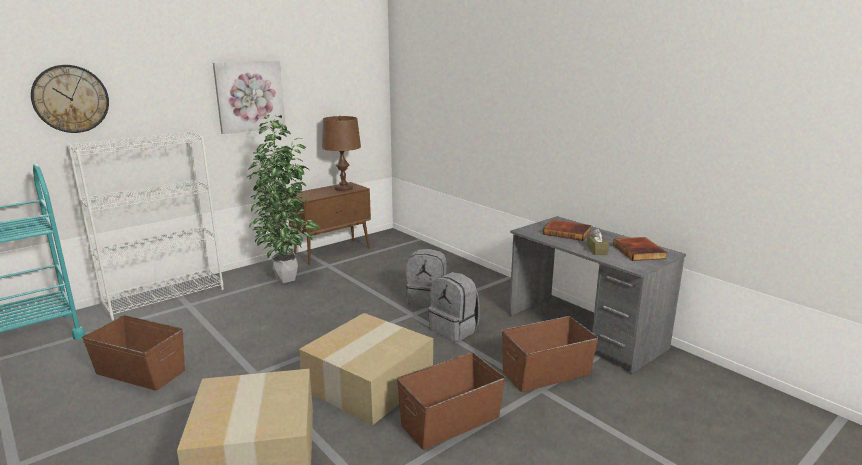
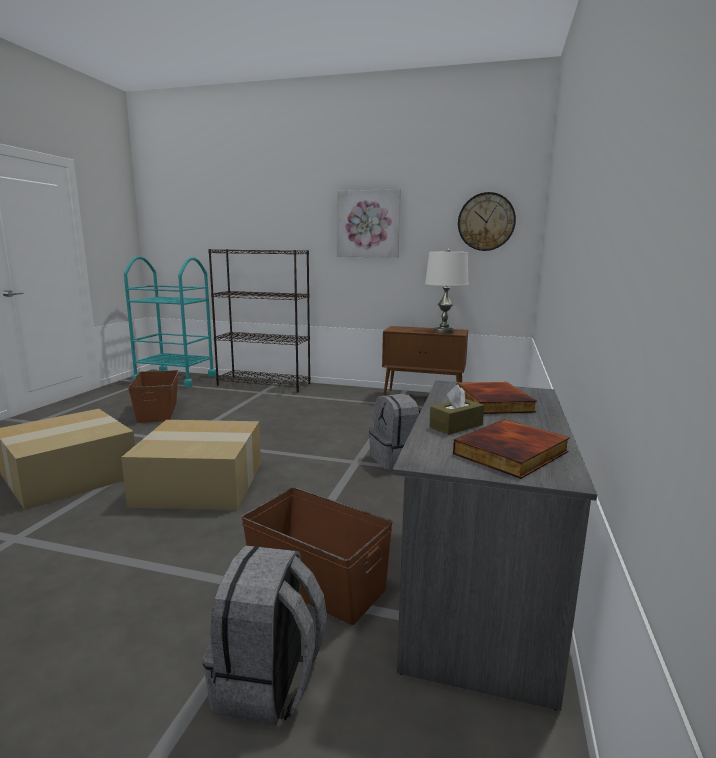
camera: 55 degrees right, 5 degrees down
wall clock [31,65,109,133] -> wall clock moved to [458,192,516,251]
white bookcase [67,131,224,321] -> black bookcase [208,249,311,393]
potted plant [246,114,320,283] -> none
brown table lamp [322,116,361,191] -> white table lamp [425,249,469,333]
brown storage box [397,352,505,450] -> none
grey backpack [428,272,480,342] -> grey backpack moved to [203,545,327,725]

